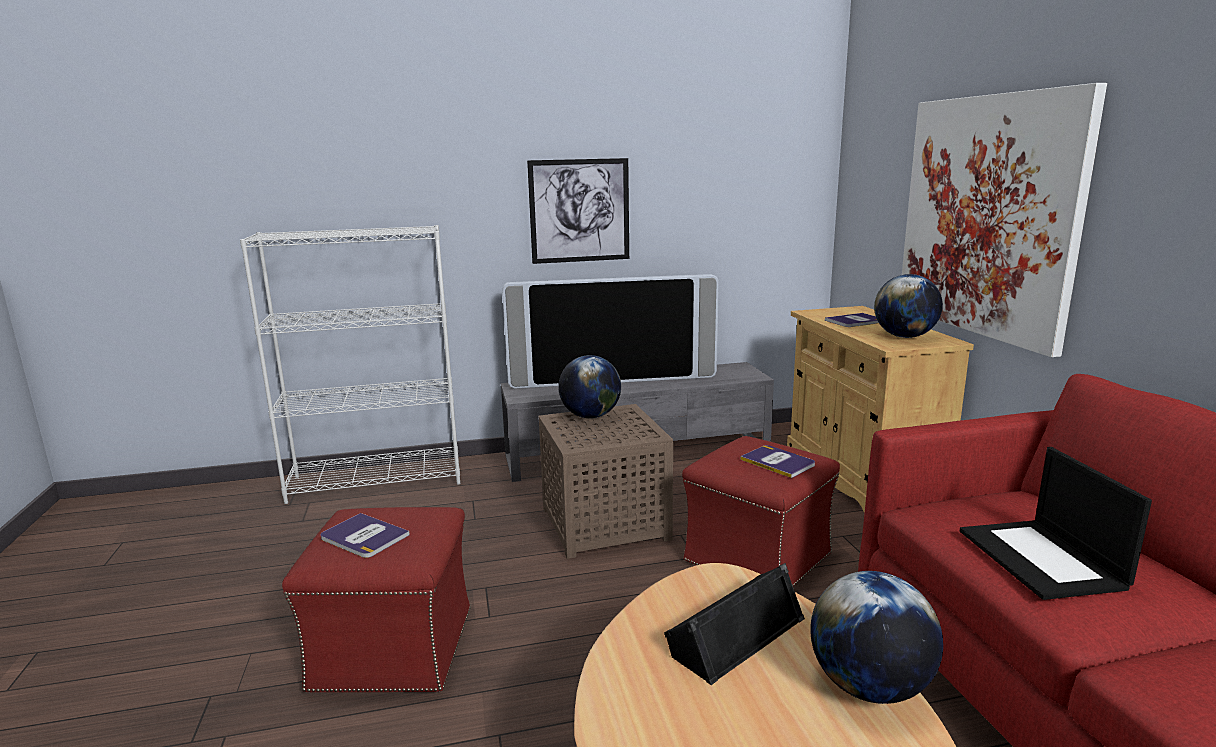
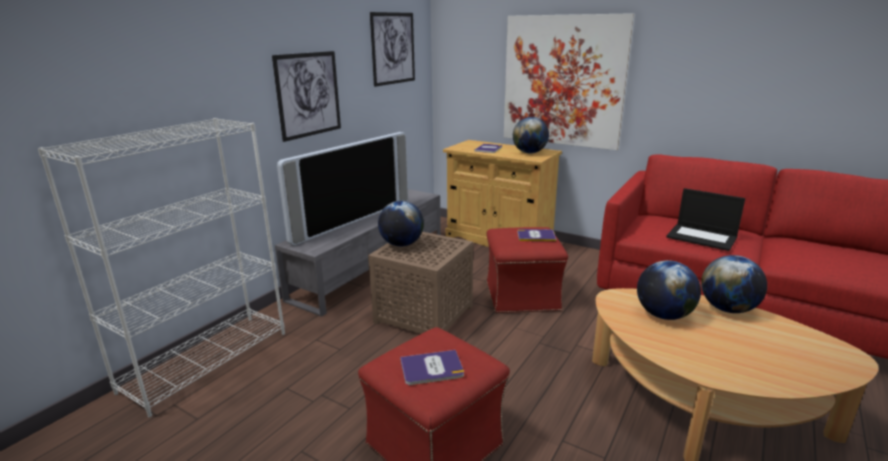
camera: 45 degrees left, 5 degrees up
black speaker [664,563,805,685] -> globe [637,261,701,320]
none -> picture [370,12,415,87]

